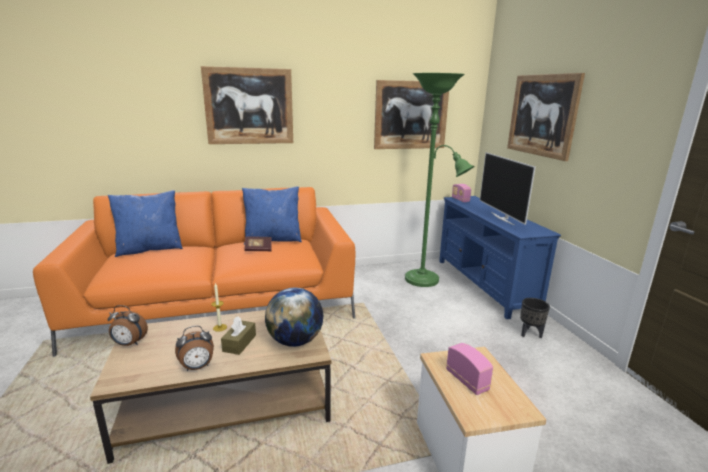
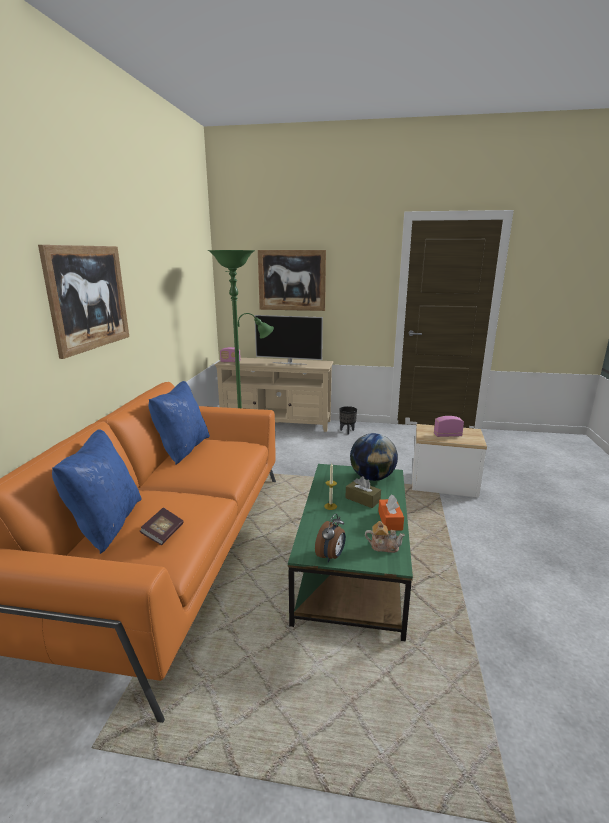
camera: 65 degrees left, 0 degrees up
brown coffee table [90,310,331,464] -> green coffee table [288,464,413,642]
alarm clock [175,326,214,371] -> orange tissue box [378,494,404,531]
book [244,237,271,251] -> book moved to [139,508,184,545]
picture [374,80,449,149] -> none
blue tv stand [439,196,561,319] -> beige tv stand [214,358,334,432]
none -> teapot [365,521,405,553]

